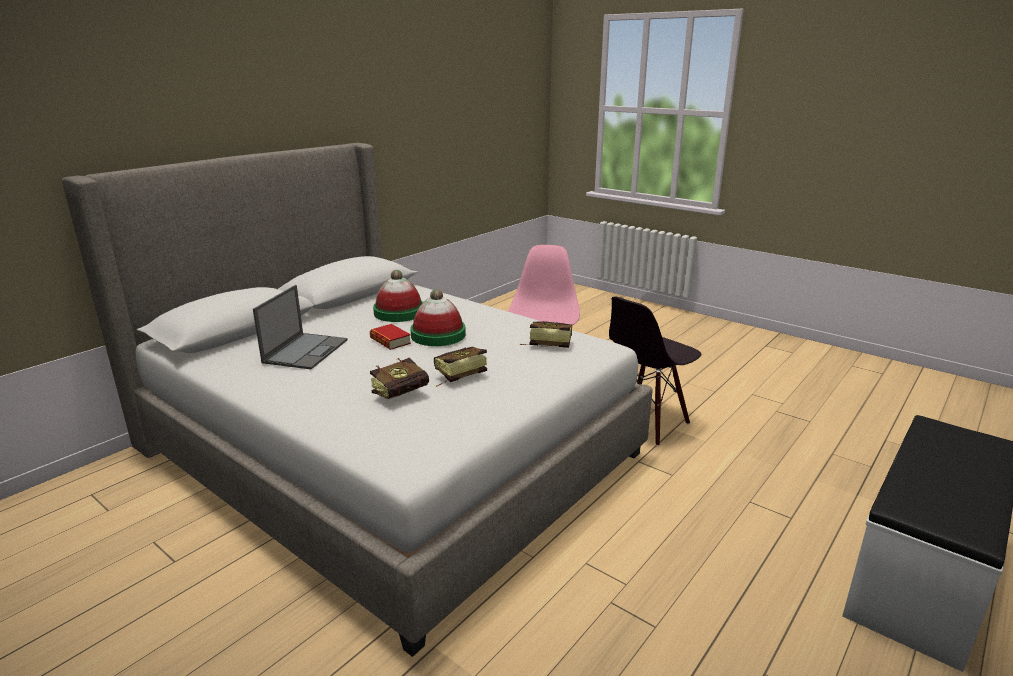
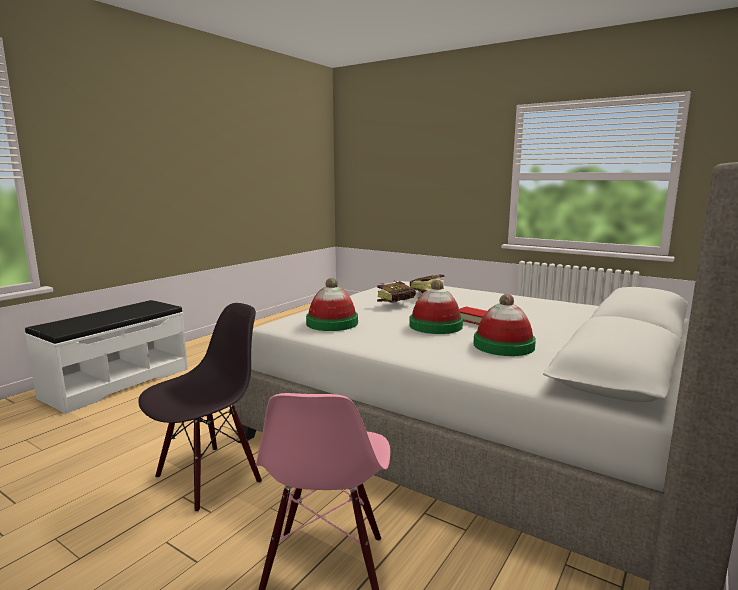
camera: 175 degrees right, 10 degrees down
laptop [253,285,348,369] -> none
book [520,321,572,348] -> hat [306,278,358,331]

